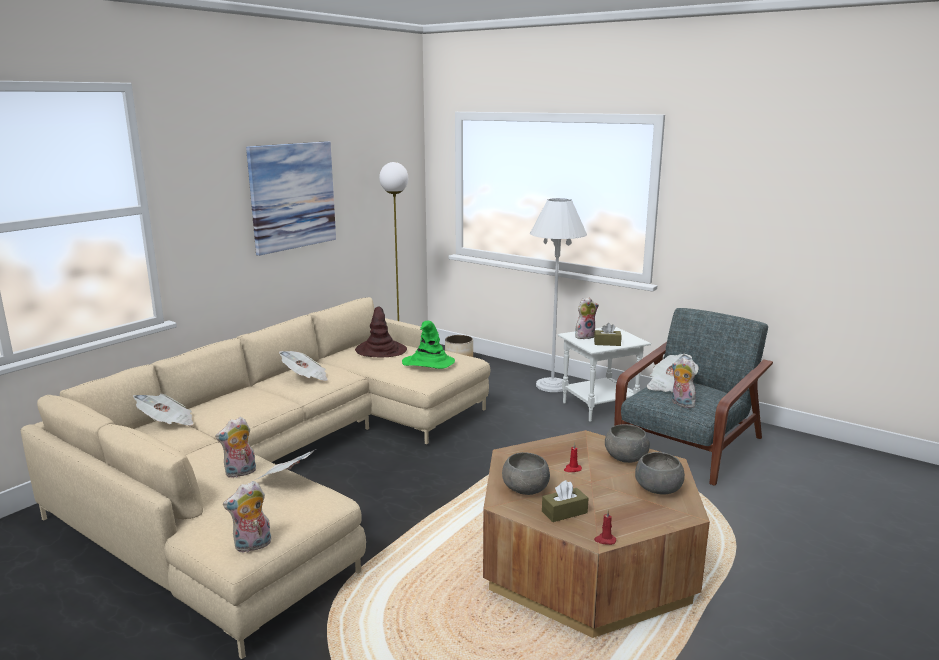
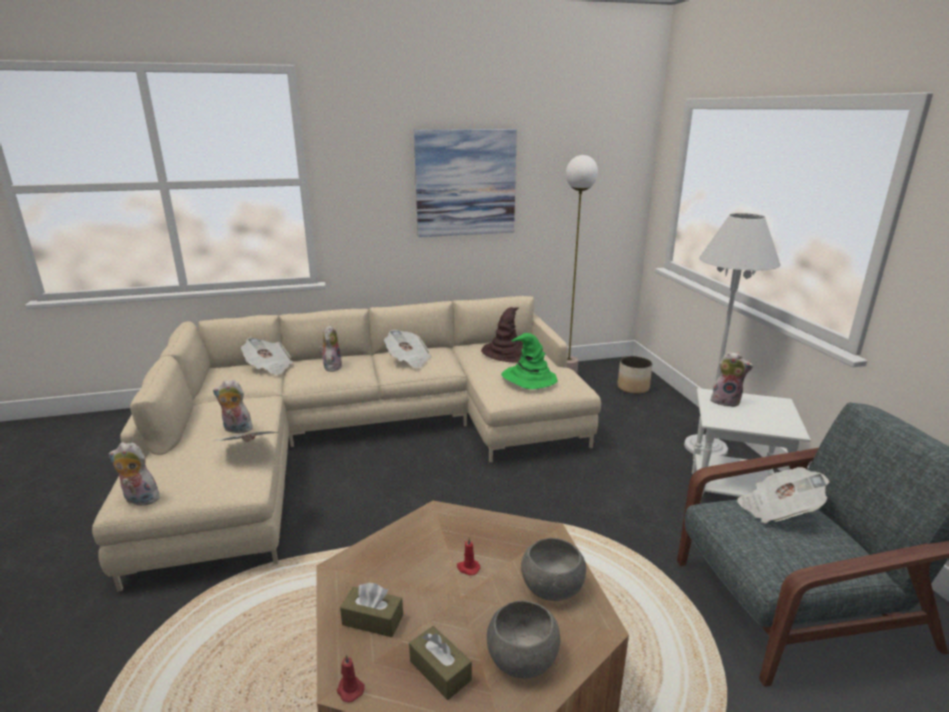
camera: 40 degrees right, 5 degrees up
grey bowl [502,452,550,495] -> none
brown tissue box [594,323,622,346] -> brown tissue box moved to [409,626,472,700]
plush toy [672,358,696,408] -> plush toy moved to [320,325,342,372]

